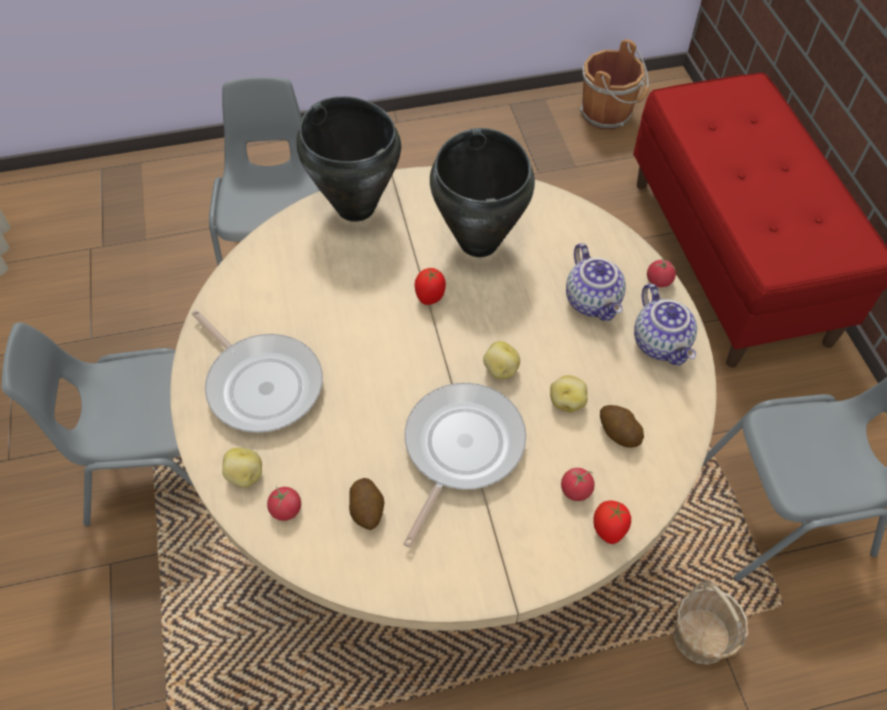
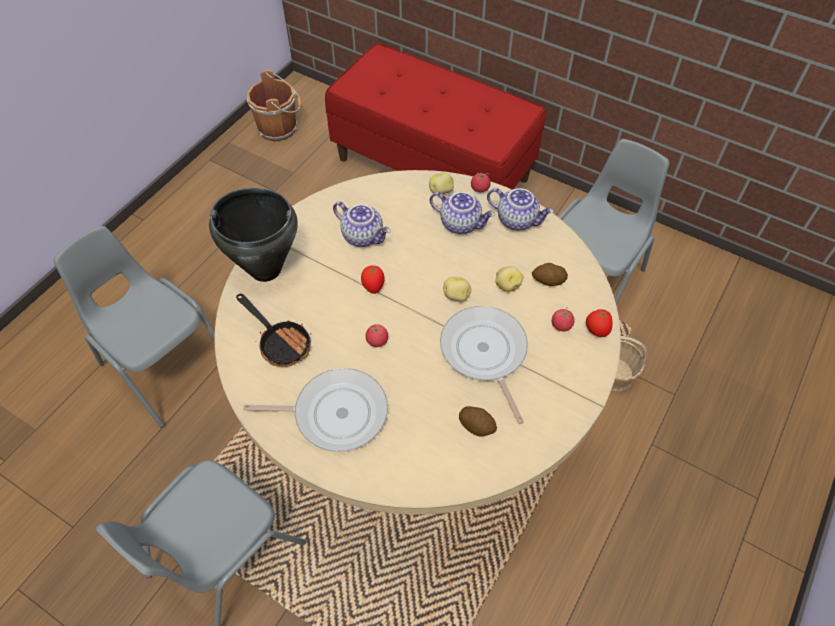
camera: 45 degrees left, 0 degrees up
potato [222,447,262,487] -> potato moved to [429,173,454,194]
tomato [267,486,301,521] -> tomato moved to [365,324,388,347]
black cooking pot [430,128,535,257] -> teapot [333,202,390,247]
none -> frying pan [236,294,312,367]

